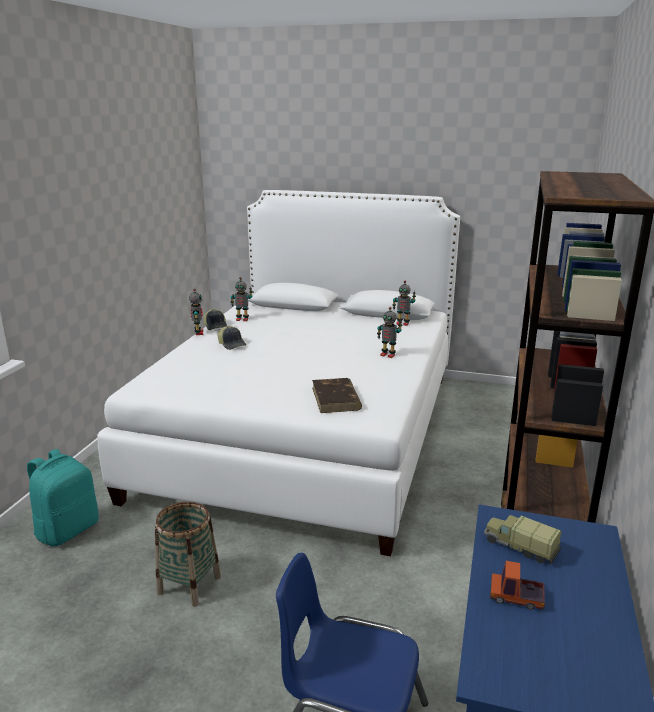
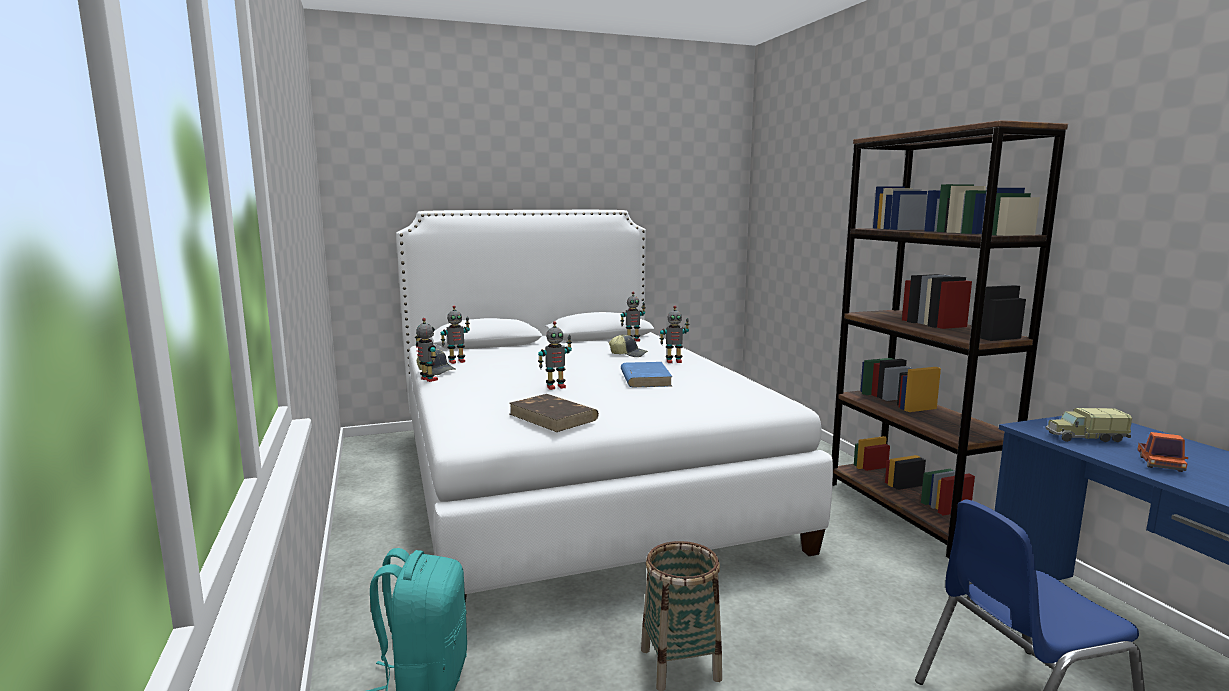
camera: 35 degrees left, 10 degrees down
cap [217,326,246,350] -> cap moved to [609,334,648,357]
brown book [312,378,362,413] -> brown book moved to [509,394,599,432]
toy truck [490,561,545,610] -> toy truck turned 45 degrees counterclockwise [1137,432,1188,472]
none -> toy robot [538,321,572,390]
none -> blue book [621,362,673,387]

